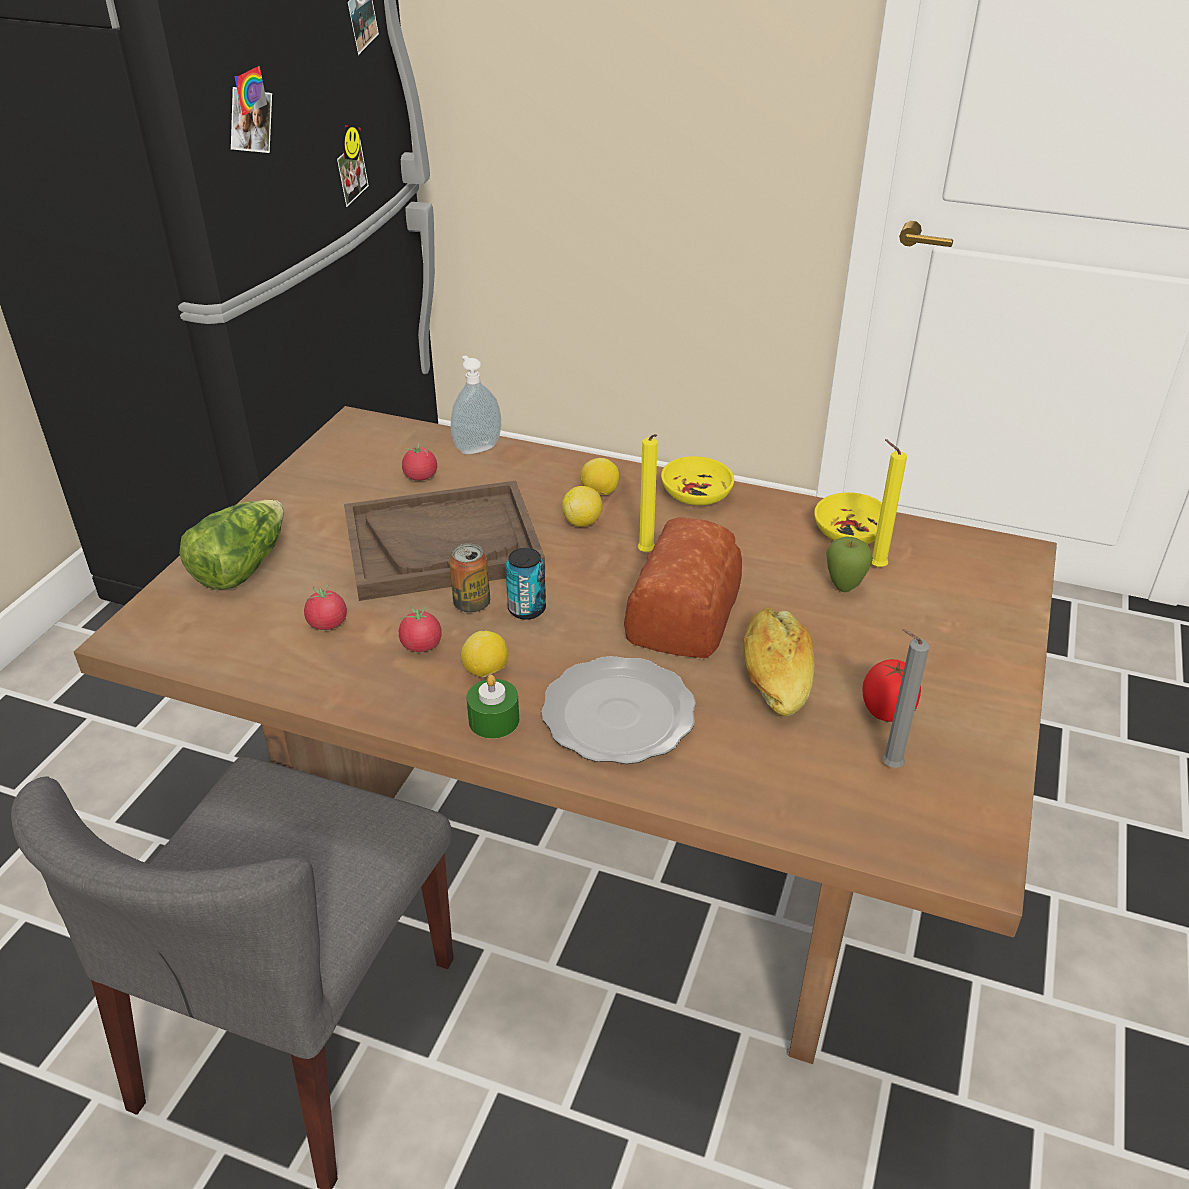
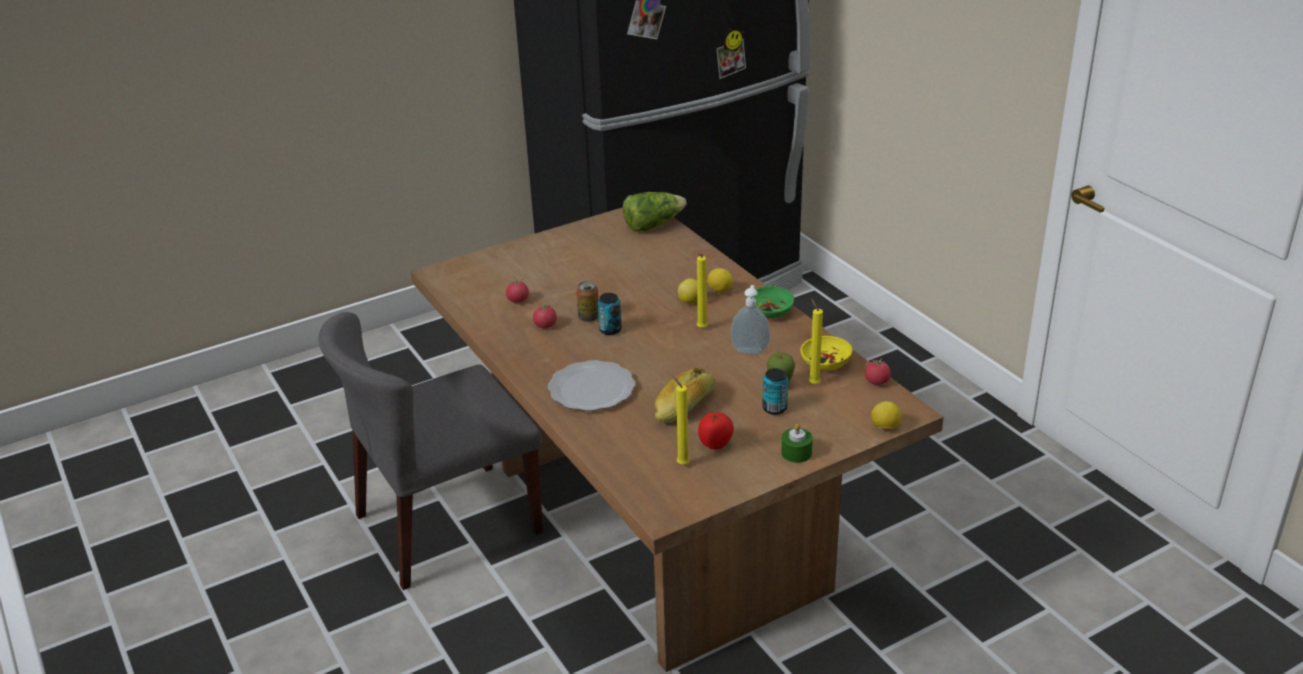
camera: 40 degrees right, 5 degrees down
lettuce [179,500,284,590] -> lettuce moved to [623,192,686,232]
brown tray [344,481,545,601] -> none
tomato [402,443,437,481] -> tomato moved to [865,358,891,385]
soap dispenser [451,356,501,454] -> soap dispenser moved to [731,285,770,354]
lemon [461,631,508,678] -> lemon moved to [871,401,901,429]
green candle [466,675,519,739] -> green candle moved to [781,423,813,463]
bread [624,517,742,658] -> none
yellow bowl [661,456,734,505] -> green bowl [747,286,794,318]
grey candle [882,629,930,768] -> yellow candle [672,375,690,465]
none -> can [762,368,788,415]

